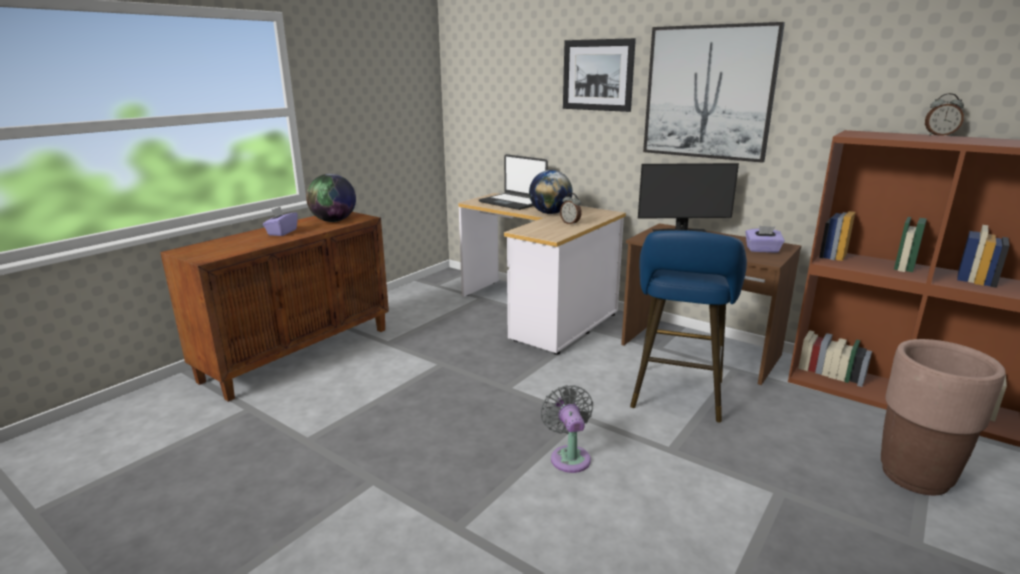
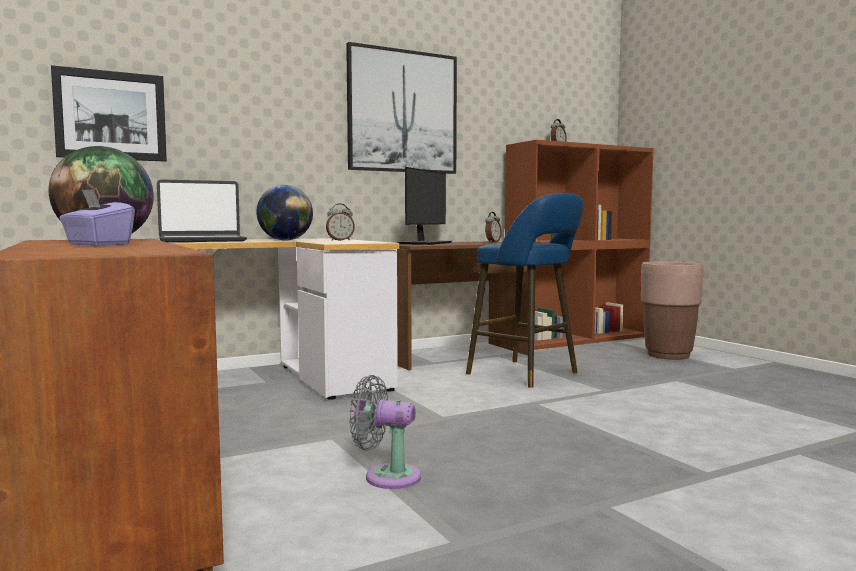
camera: 65 degrees left, 15 degrees down
grey fan [540,385,593,473] -> grey fan moved to [349,375,421,489]
picture [563,38,636,112] -> picture moved to [51,65,167,162]
purple tissue box [746,226,785,253] -> alarm clock [485,212,502,242]

